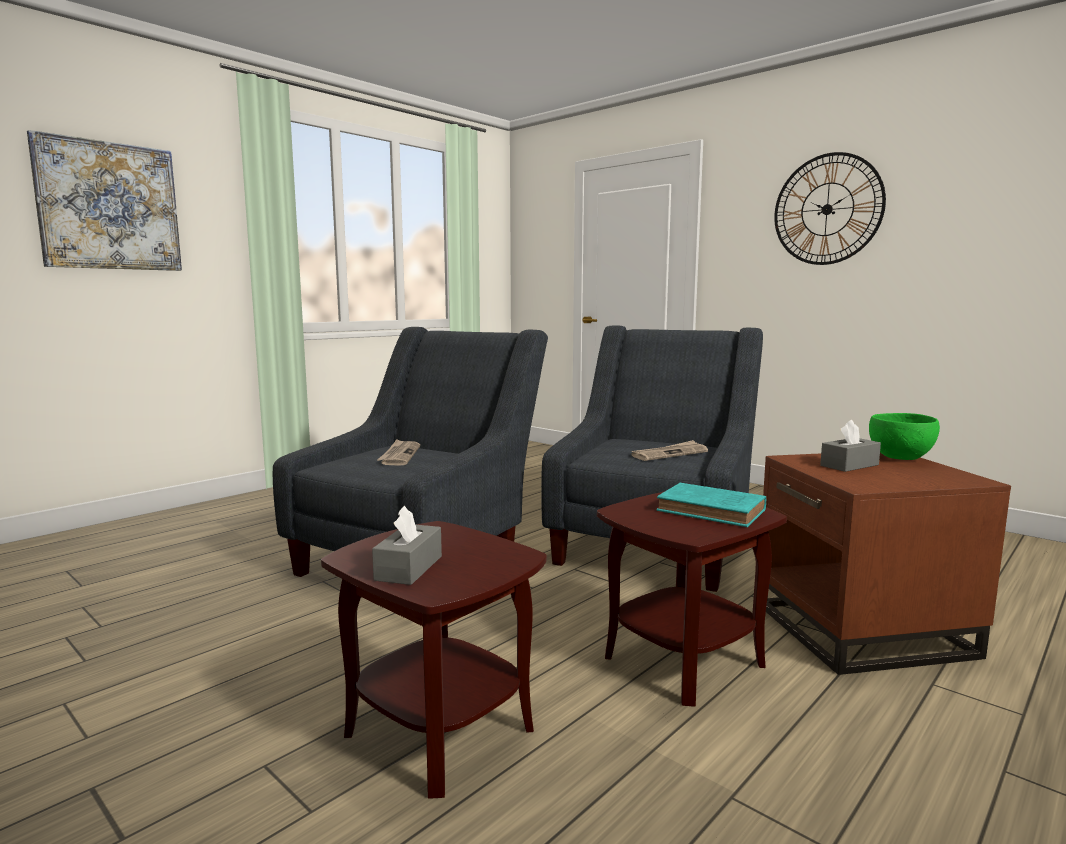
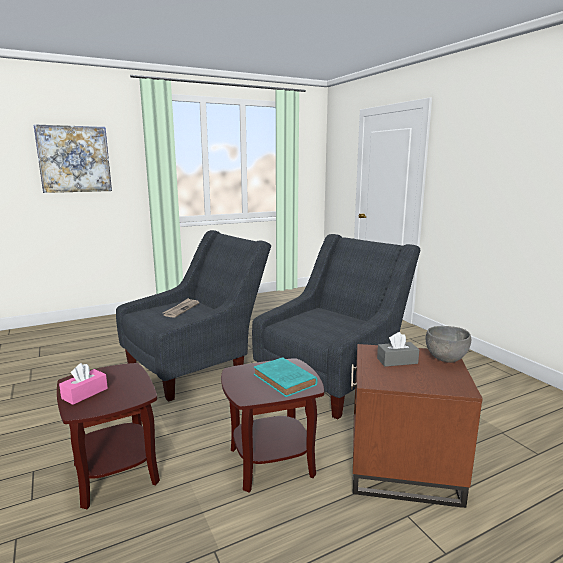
camera: 20 degrees right, 5 degrees up
grey tissue box [372,506,442,585] -> pink tissue box [59,363,108,405]
newspaper [631,440,708,461] -> none
wall clock [774,152,886,265] -> none
green bowl [869,413,940,460] -> grey bowl [425,326,471,363]

